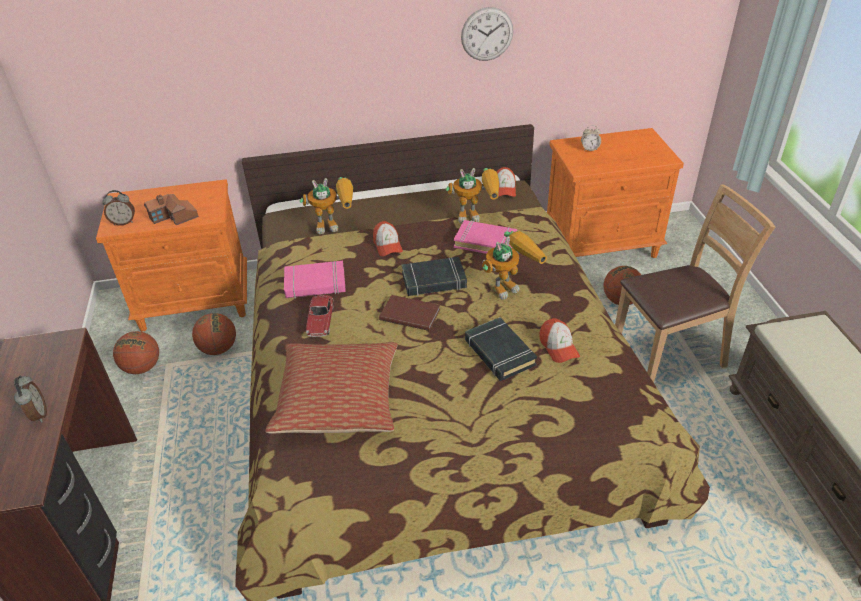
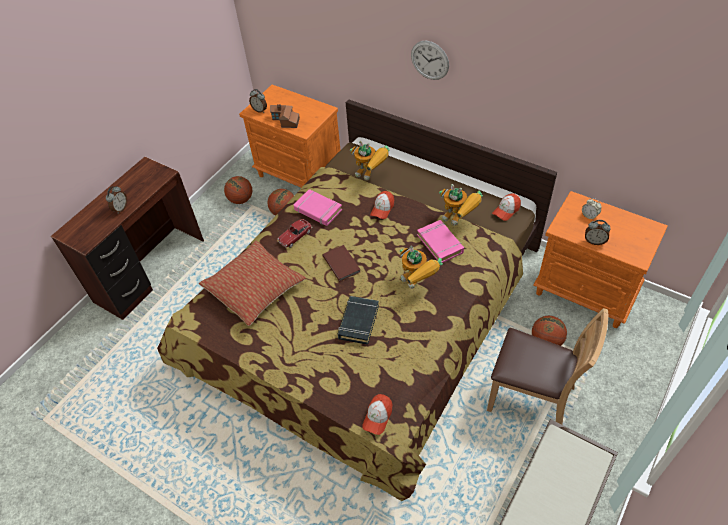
camera: 45 degrees right, 10 degrees up
black book [402,257,467,296] -> none
wall clock [461,7,513,61] -> wall clock moved to [411,41,449,80]
toy robot [482,231,547,300] -> toy robot turned 45 degrees clockwise [400,246,443,289]
cap [540,318,580,363] -> cap moved to [362,394,393,435]
none -> alarm clock [585,220,611,245]

